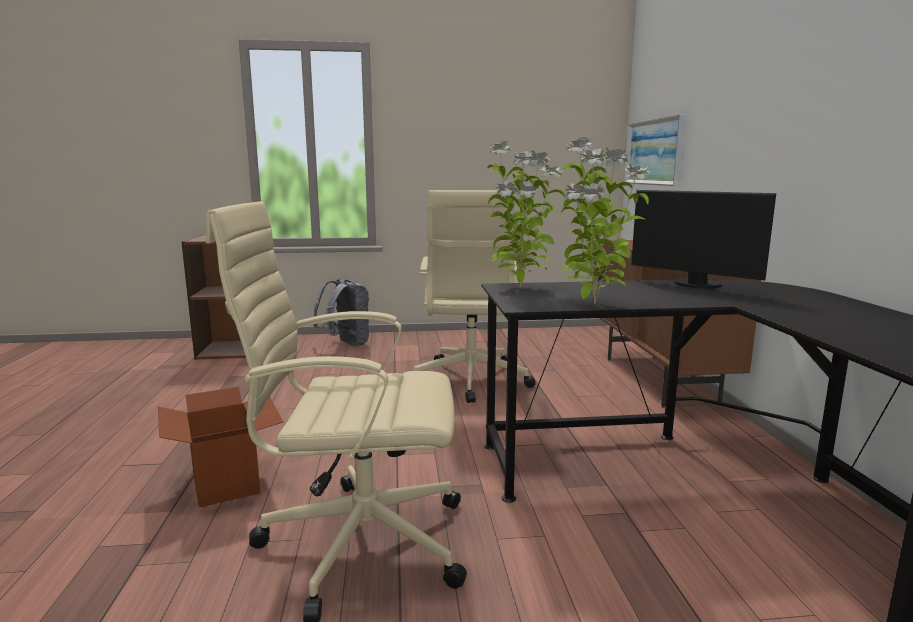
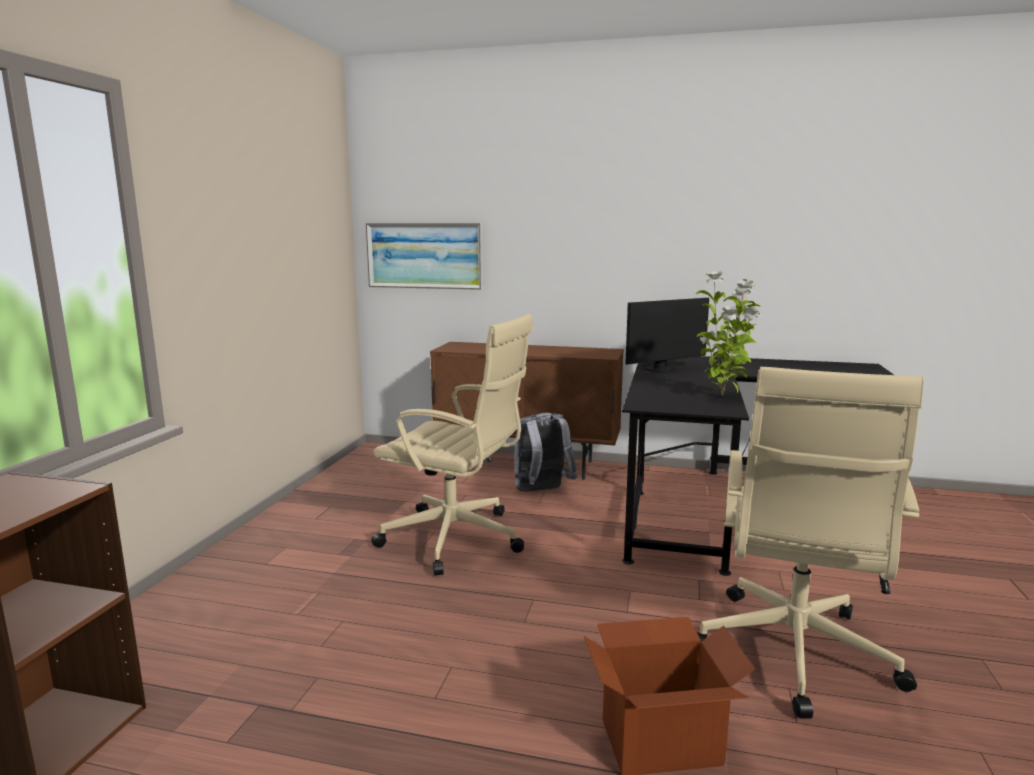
camera: 70 degrees left, 0 degrees up
grey backpack [313,278,369,346] -> grey backpack moved to [515,413,577,492]
potted plant [487,141,566,287] -> none

